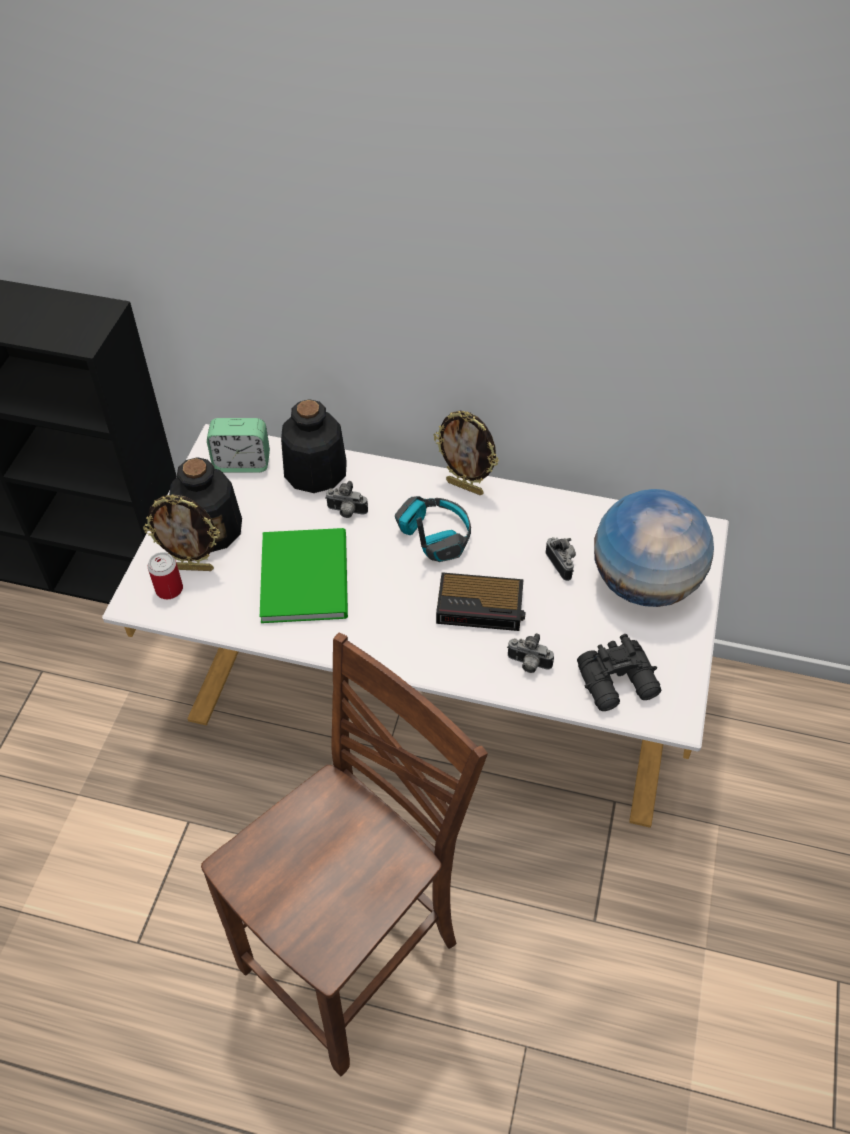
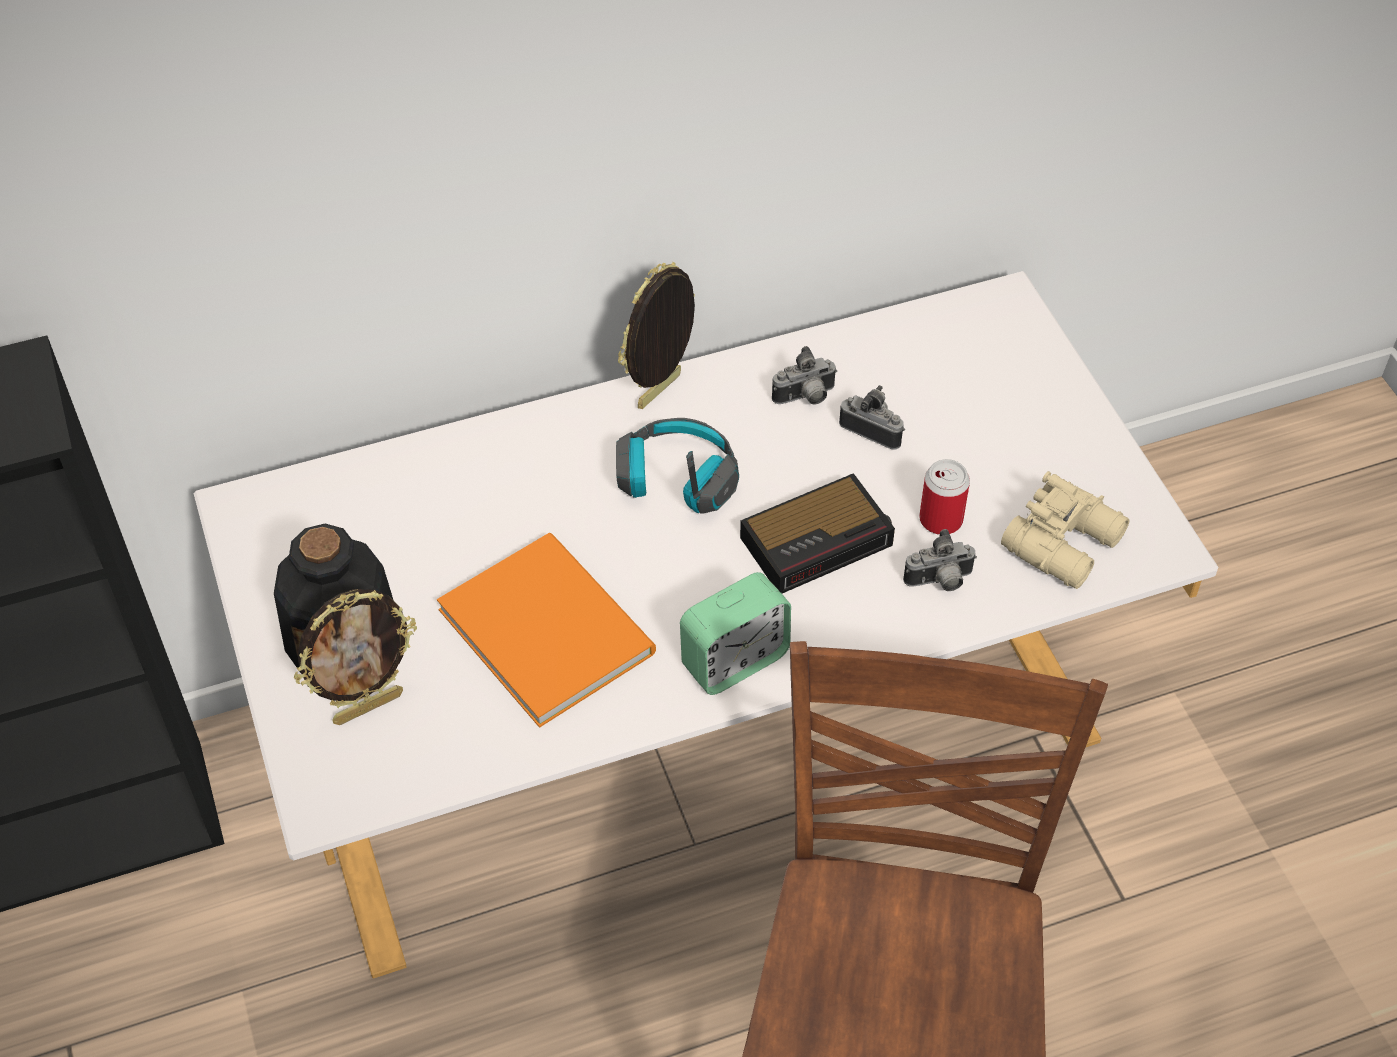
camera: 35 degrees left, 0 degrees up
can [148,552,183,599] -> can moved to [919,459,970,535]
alarm clock [207,418,270,472] -> alarm clock moved to [680,572,791,695]
green book [260,528,348,623] -> orange book [437,533,656,728]
bottle [281,399,347,493] -> none
camera [325,481,368,518] -> camera moved to [772,346,837,405]
picture frame [434,411,499,495] -> picture frame turned 135 degrees clockwise [618,262,695,409]
black binoculars [577,634,661,711] -> beige binoculars [1001,471,1130,589]
globe [594,489,714,607] -> none

